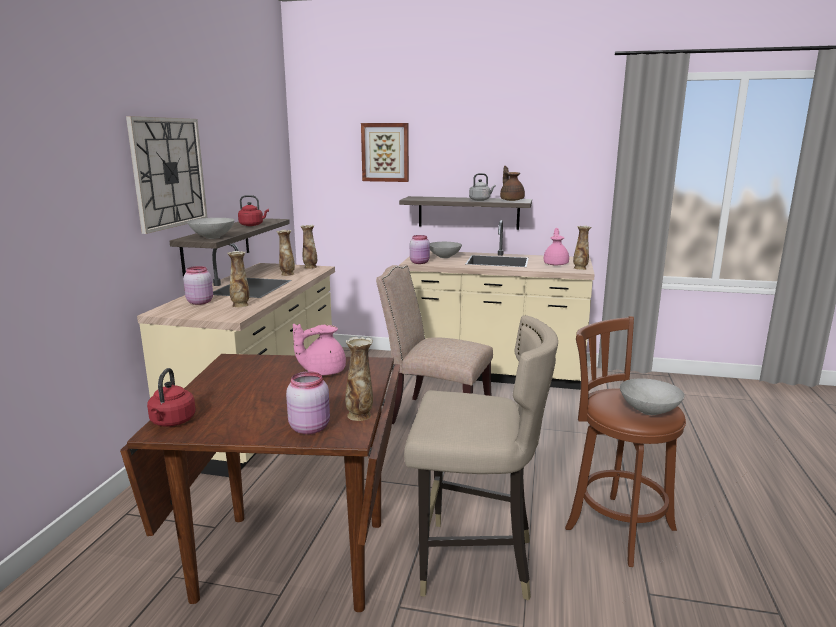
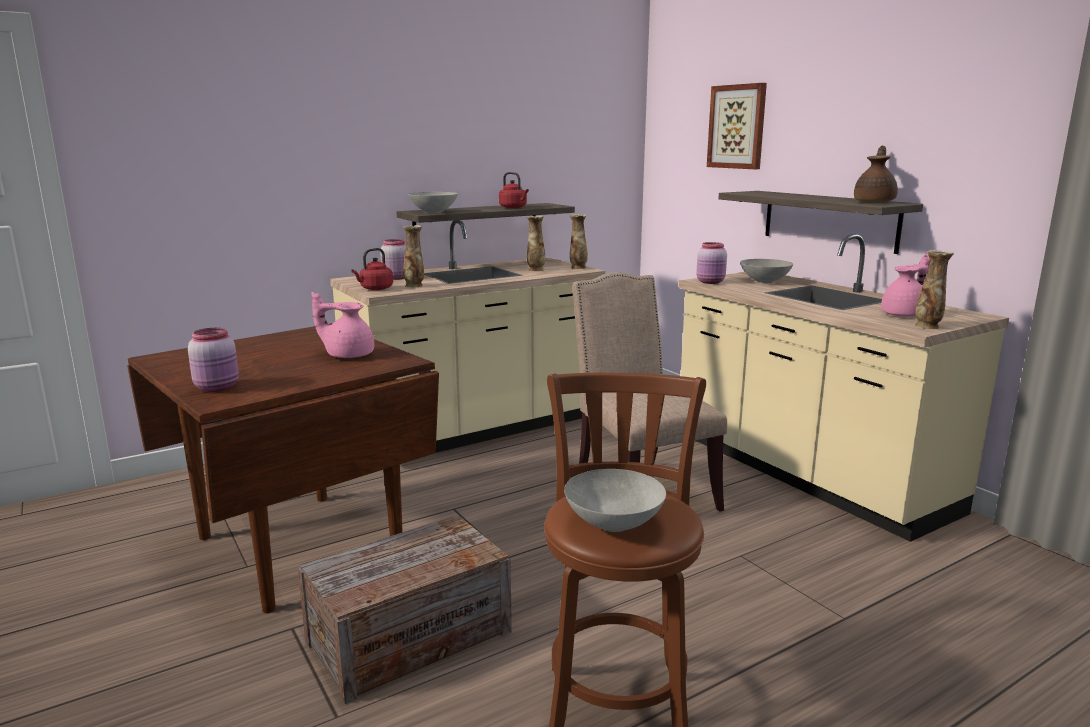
camera: 45 degrees right, 0 degrees up
wall clock [126,116,207,234] -> none
red kettle [147,368,196,427] -> red kettle moved to [351,248,393,290]
vase [345,337,373,421] -> none
beige stool [404,315,558,601] -> crate [298,515,512,704]
grey kettle [469,173,496,201] -> none

